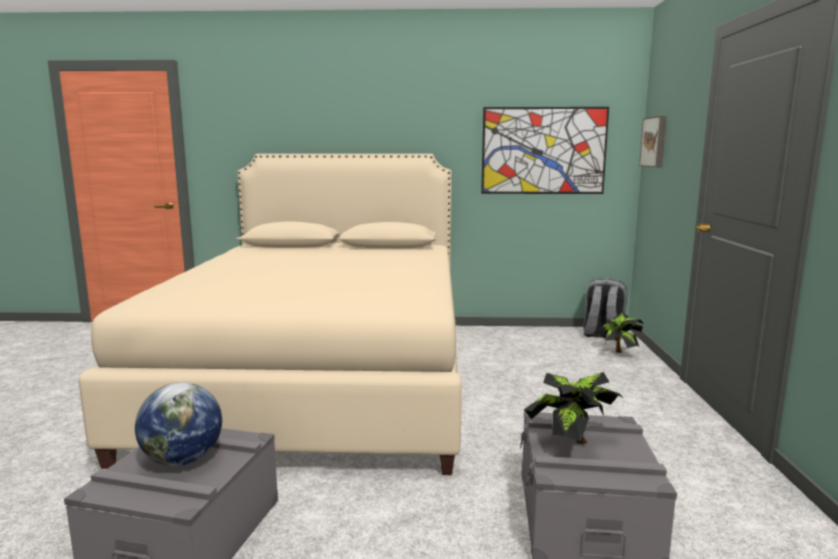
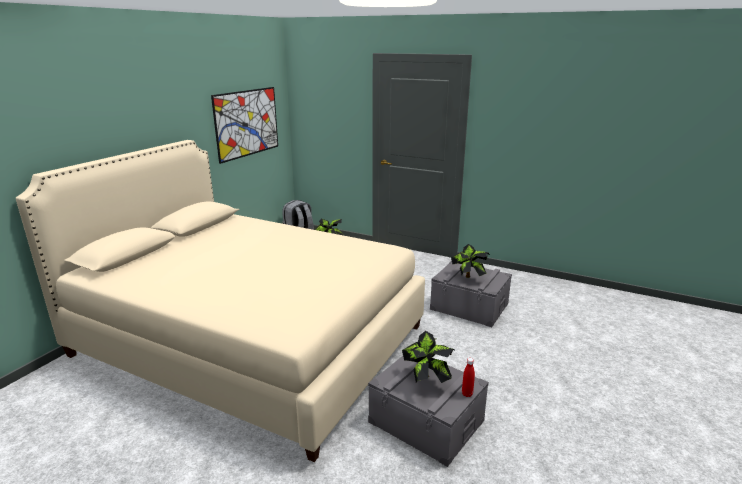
camera: 65 degrees left, 10 degrees up
globe [135,382,222,466] -> potted plant [402,331,456,383]
picture [639,116,667,167] -> none
none -> red bottle [462,358,475,397]

